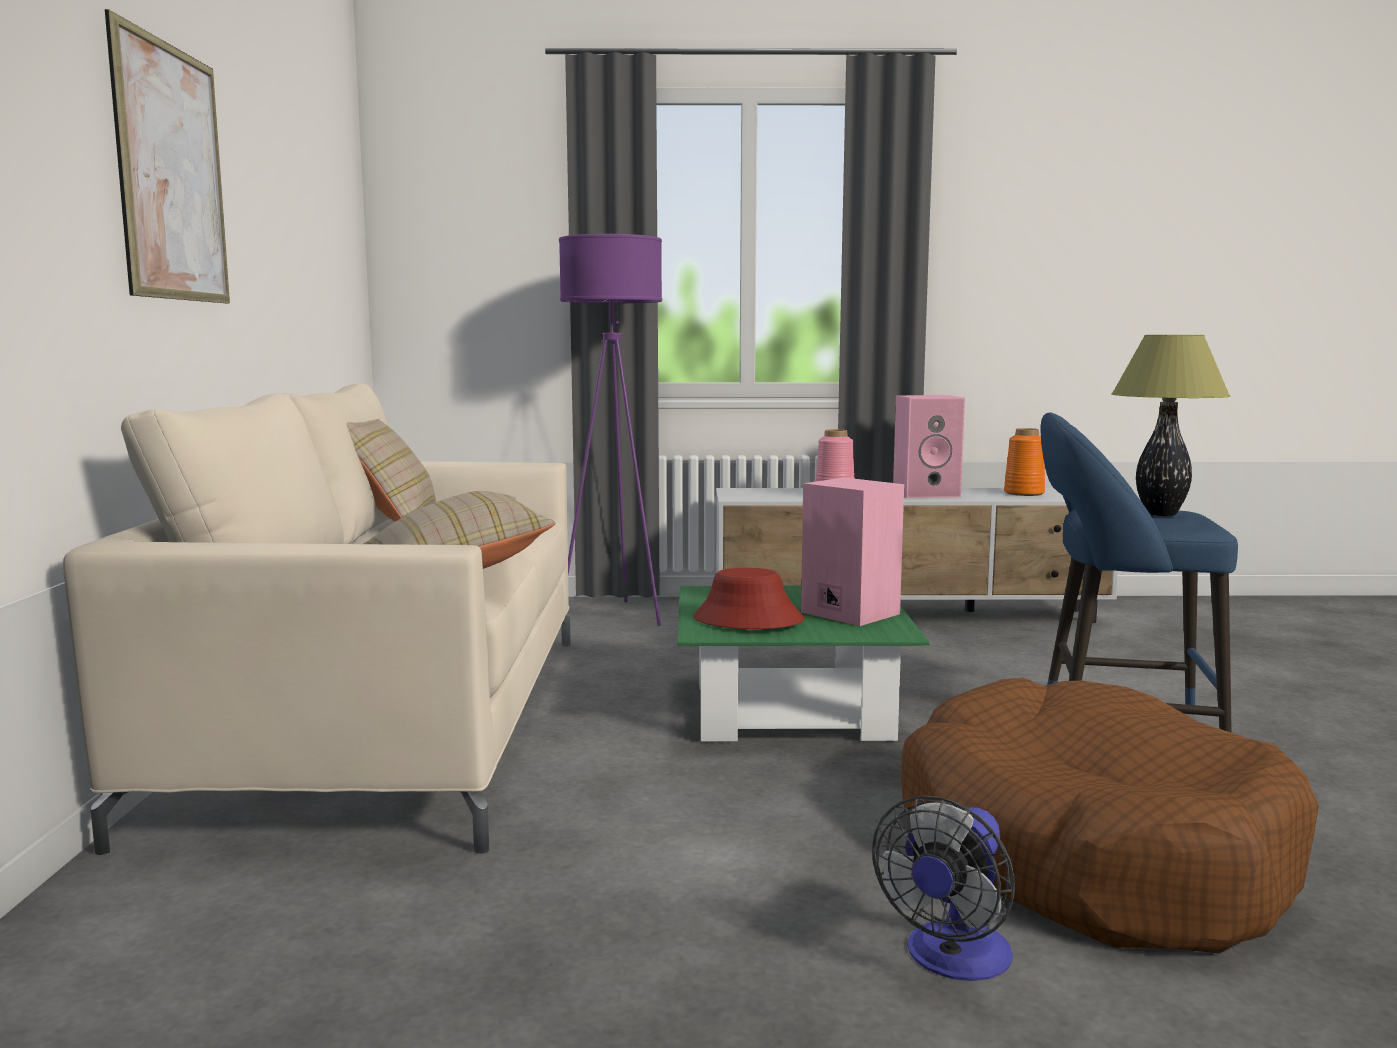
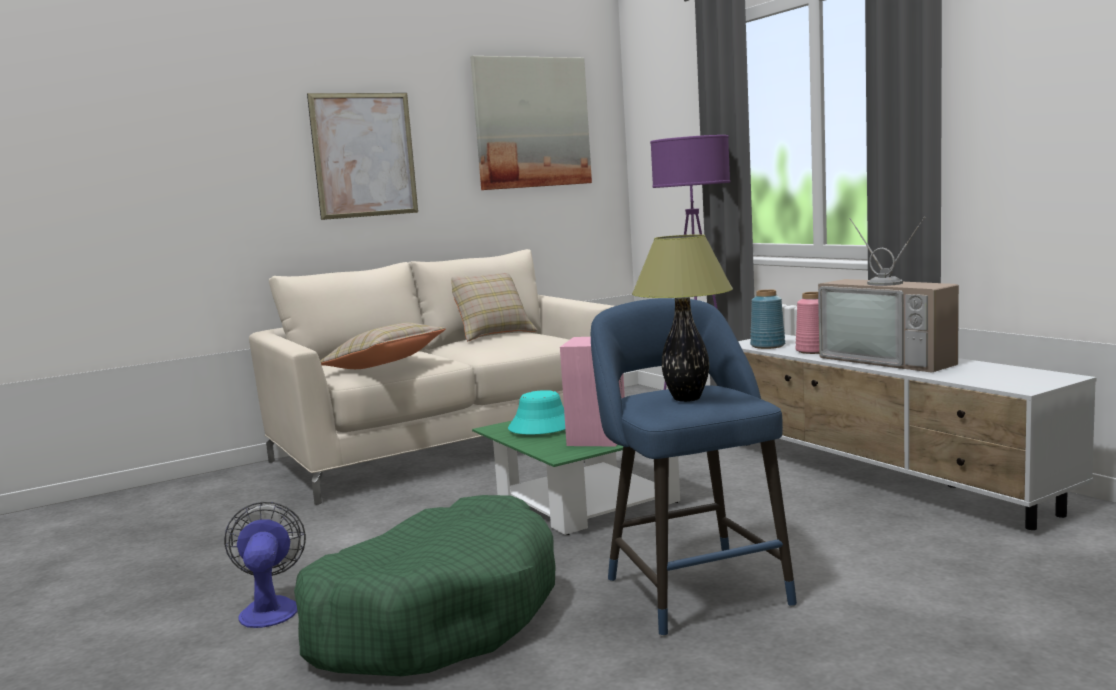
camera: 60 degrees right, 0 degrees up
red hat [693,568,804,629] -> turquoise hat [508,390,565,435]
fan [872,795,1015,981] -> fan turned 75 degrees clockwise [224,502,306,628]
pink speaker [893,395,965,498] -> television [818,216,959,372]
brown dog bed [901,678,1319,953] -> green dog bed [294,495,556,676]
orange vase [1004,428,1045,496] -> none
none -> picture [470,56,592,190]
none -> blue vase [750,289,785,349]

